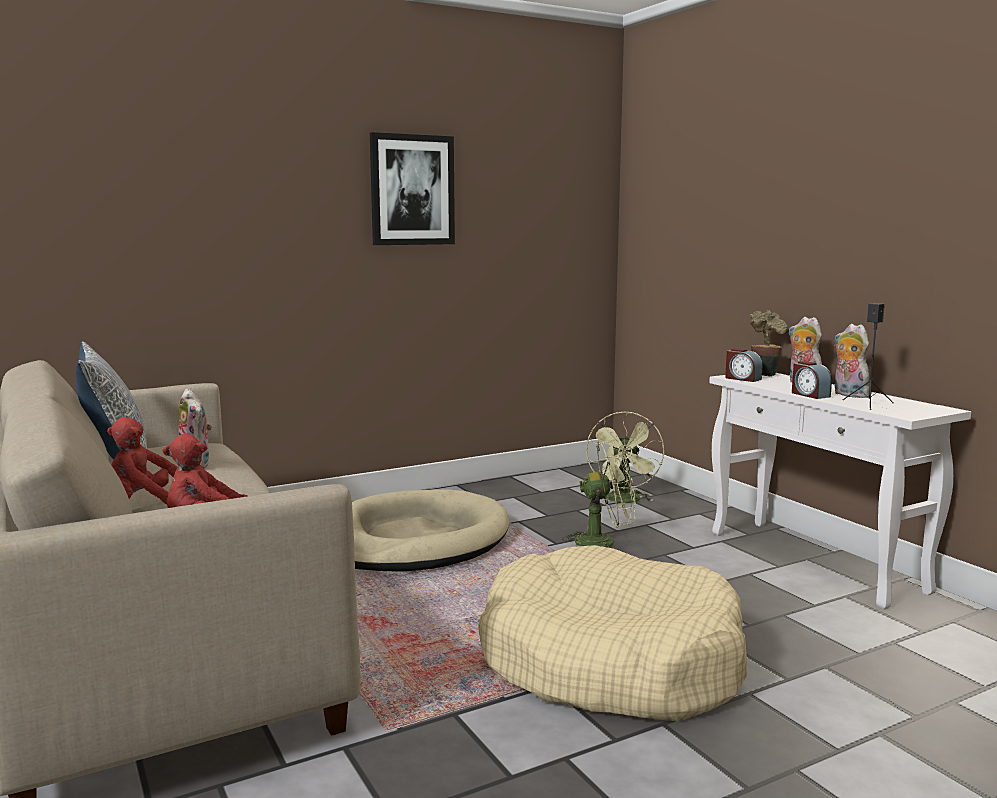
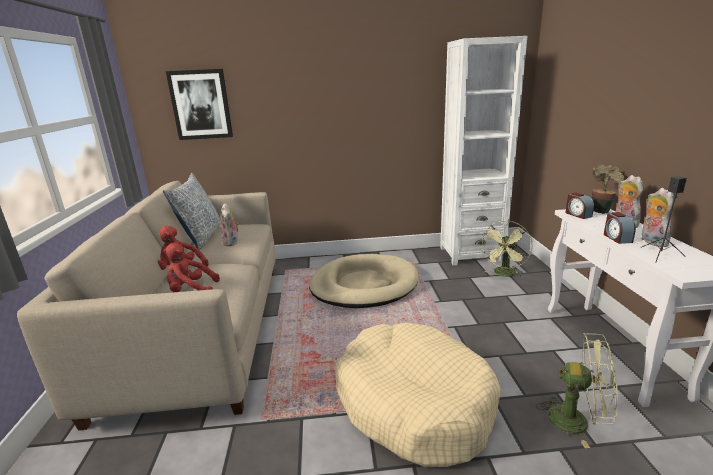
camera: 25 degrees right, 10 degrees up
picture [370,132,455,245] -> picture moved to [166,69,233,140]
green fan [562,439,636,548] -> green fan moved to [536,333,618,448]
none -> white bookcase [440,36,527,265]

